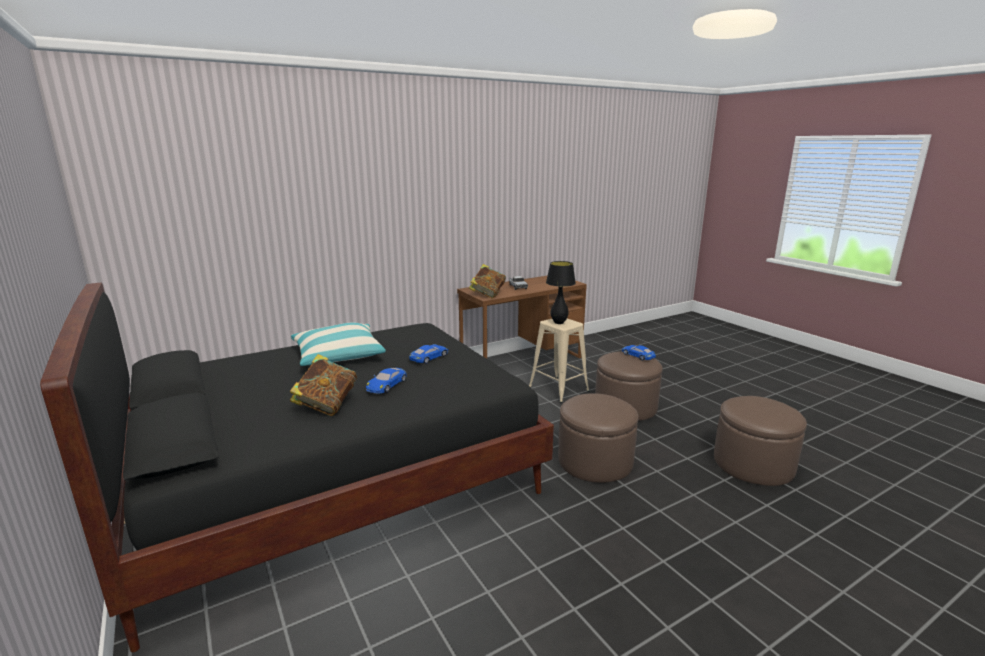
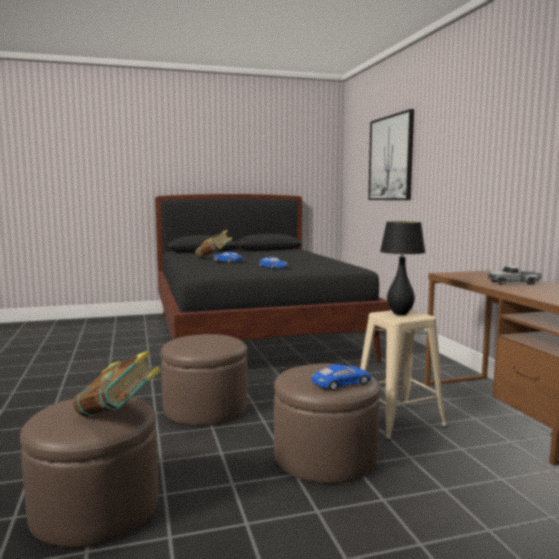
camera: 105 degrees right, 10 degrees down
pillow [291,322,386,366] -> none
book [469,264,506,298] -> book moved to [72,351,161,417]
none -> picture [368,109,414,200]

